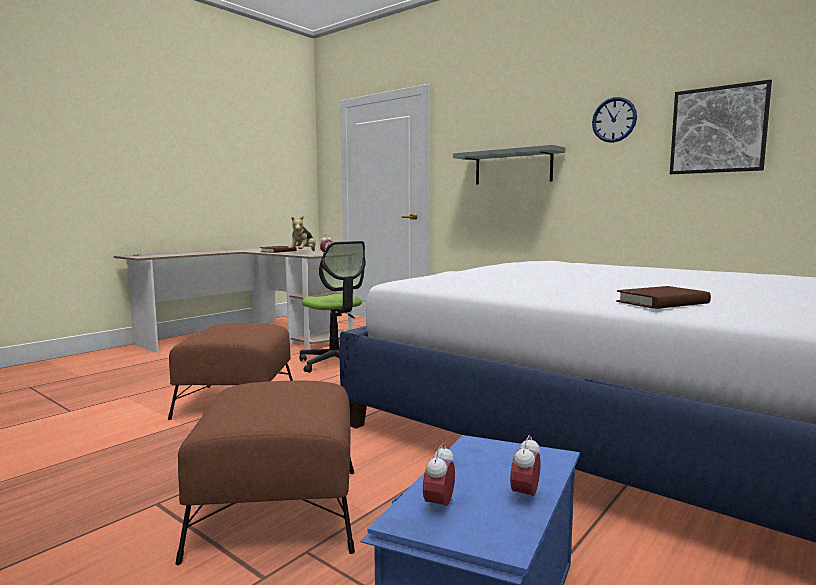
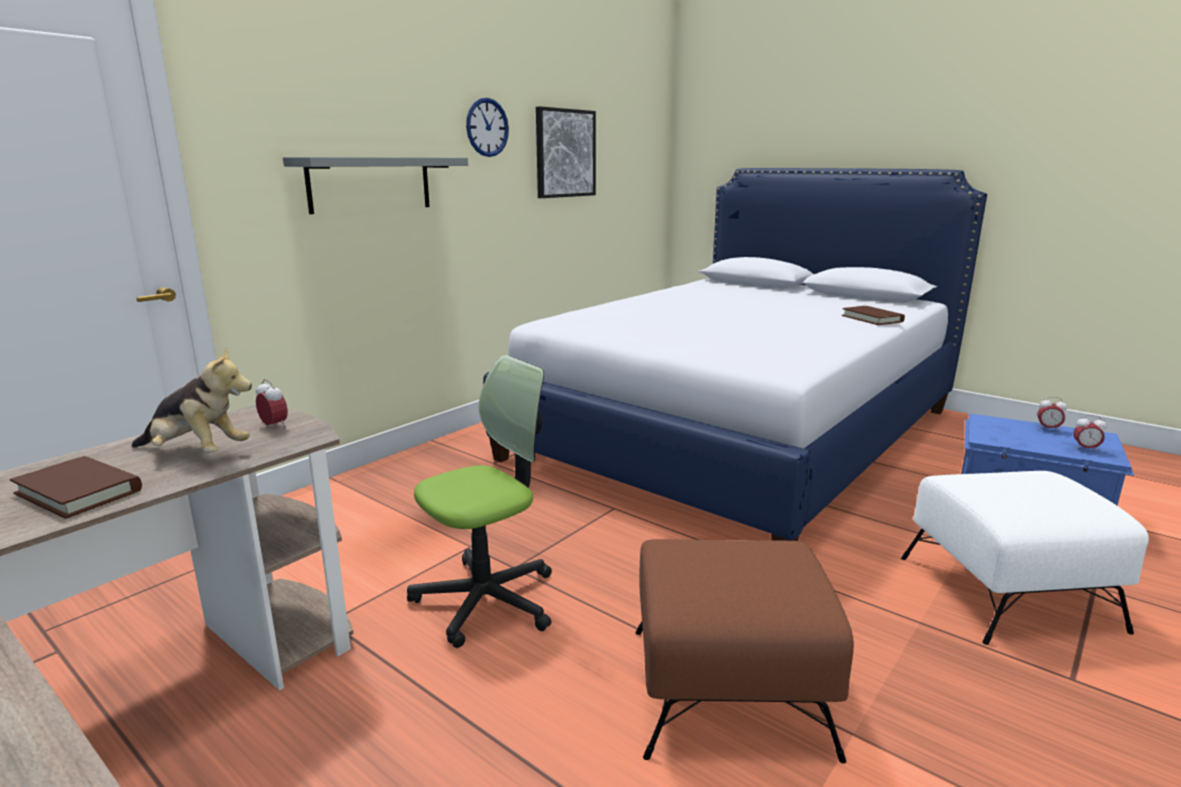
camera: 90 degrees left, 10 degrees up
brown ottoman [175,381,355,565] -> white ottoman [901,471,1149,645]

